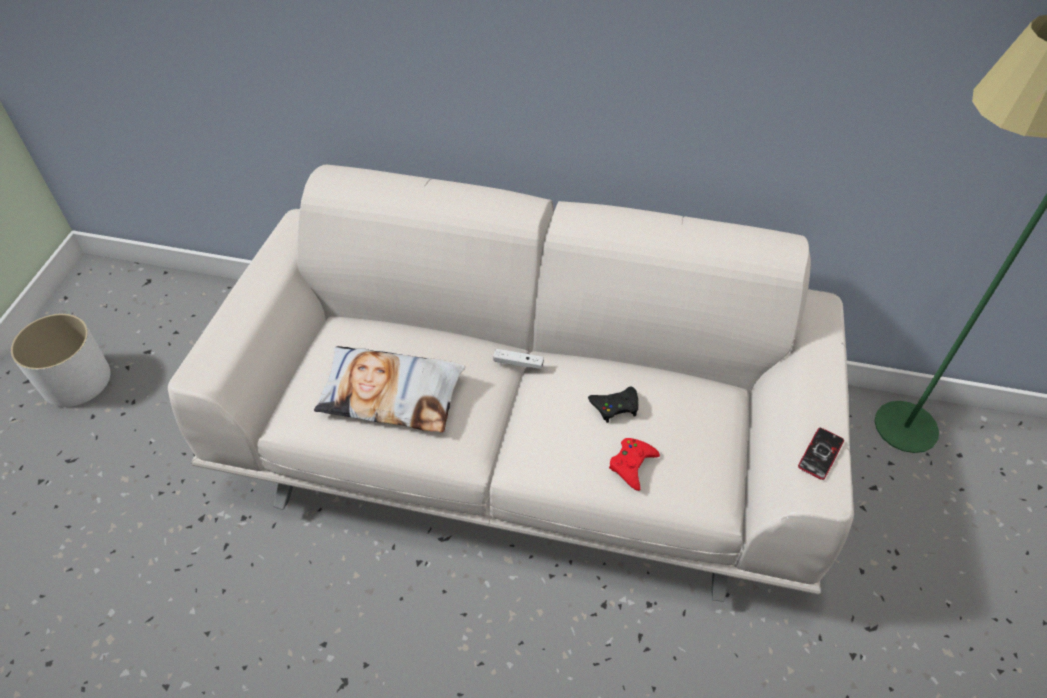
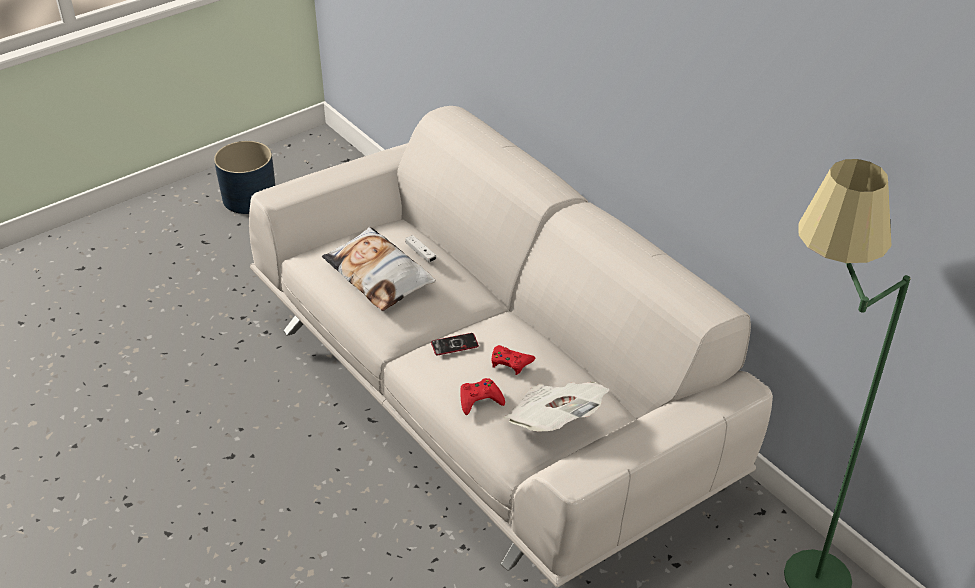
camera: 40 degrees right, 10 degrees down
white planter [11,314,111,407] -> blue planter [214,141,275,214]
white game controller [493,349,544,369] -> white game controller moved to [405,235,437,263]
black game controller [588,386,639,423] -> red game controller [491,345,535,375]
phone [798,428,844,480] -> phone moved to [431,333,479,355]
none -> newspaper [504,382,609,432]

